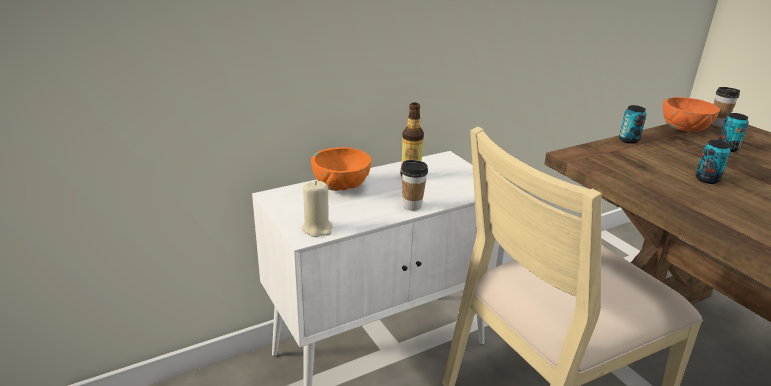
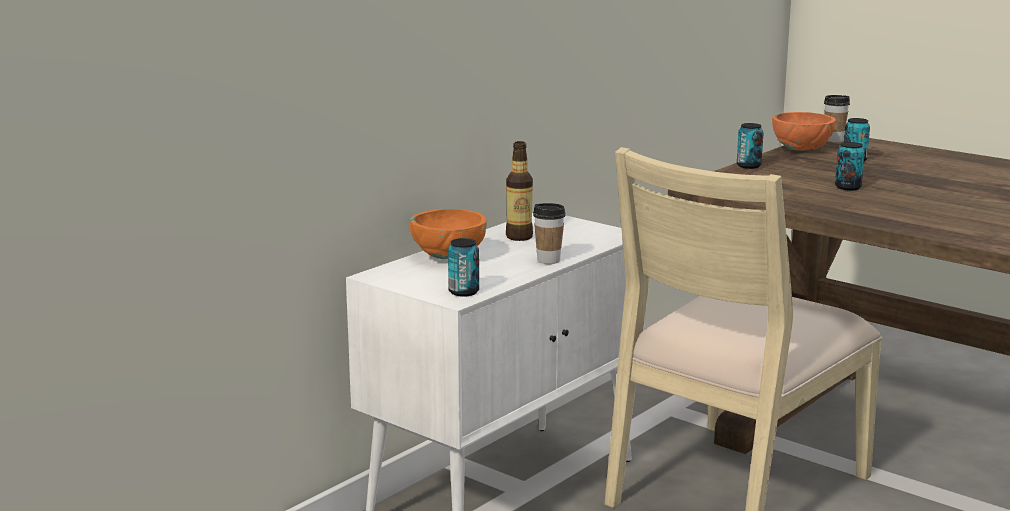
camera: 20 degrees left, 10 degrees down
beige candle [302,181,333,237] -> can [448,238,479,297]

